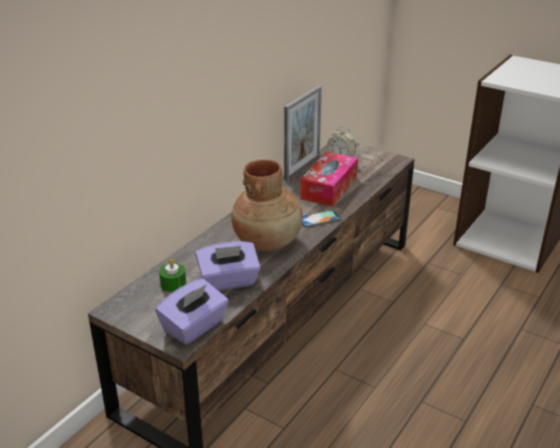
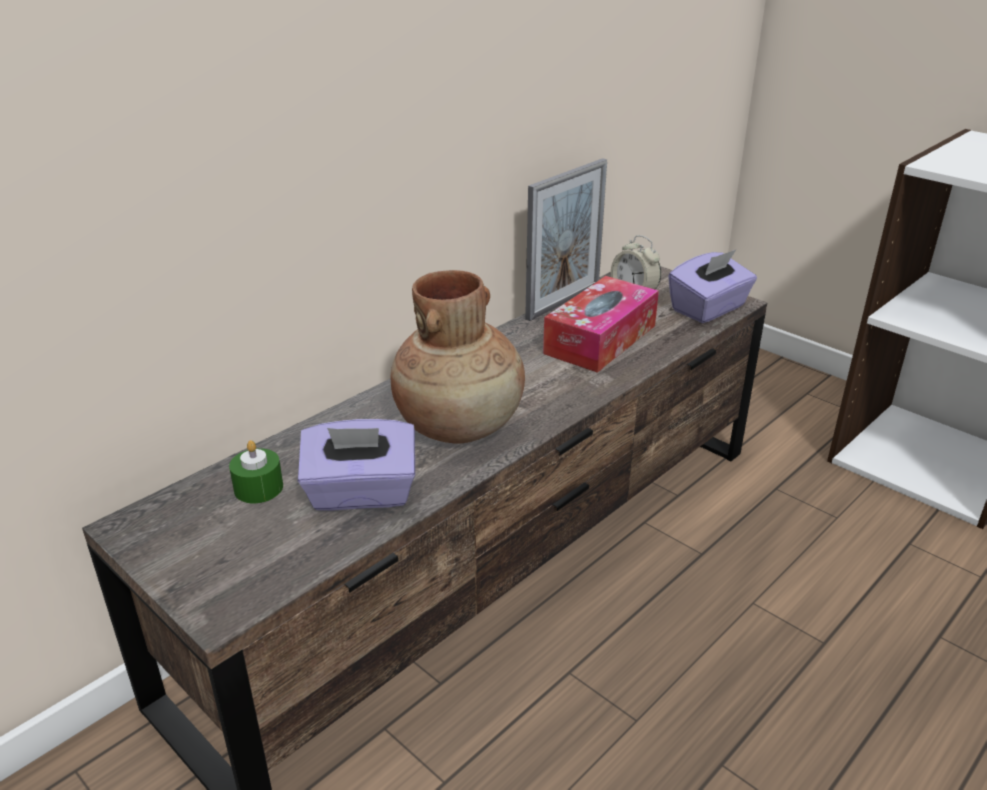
camera: 10 degrees right, 0 degrees up
purple tissue box [155,278,229,345] -> purple tissue box moved to [668,249,757,323]
phone [302,210,341,228] -> none

